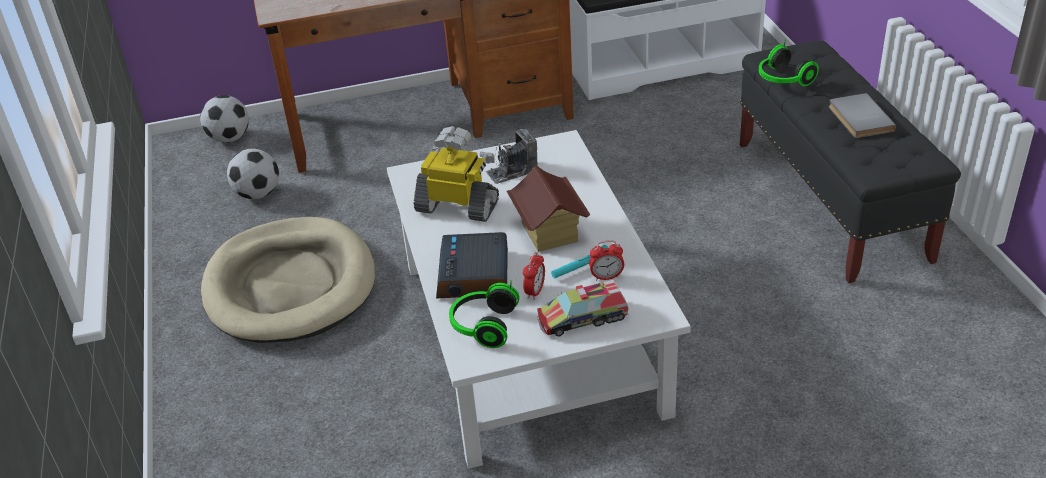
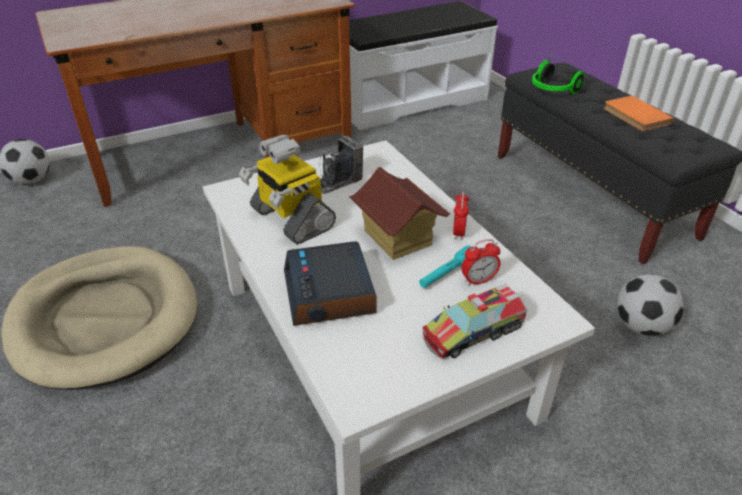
camera: 15 degrees left, 0 degrees up
football [227,149,279,199] -> football moved to [617,274,684,336]
toy robot [413,126,499,222] -> toy robot turned 135 degrees counterclockwise [239,135,336,244]
headphones [449,280,520,348] -> none
alarm clock [523,252,545,300] -> alarm clock moved to [453,191,470,240]
grey book [829,93,896,138] -> orange book [604,95,674,131]

